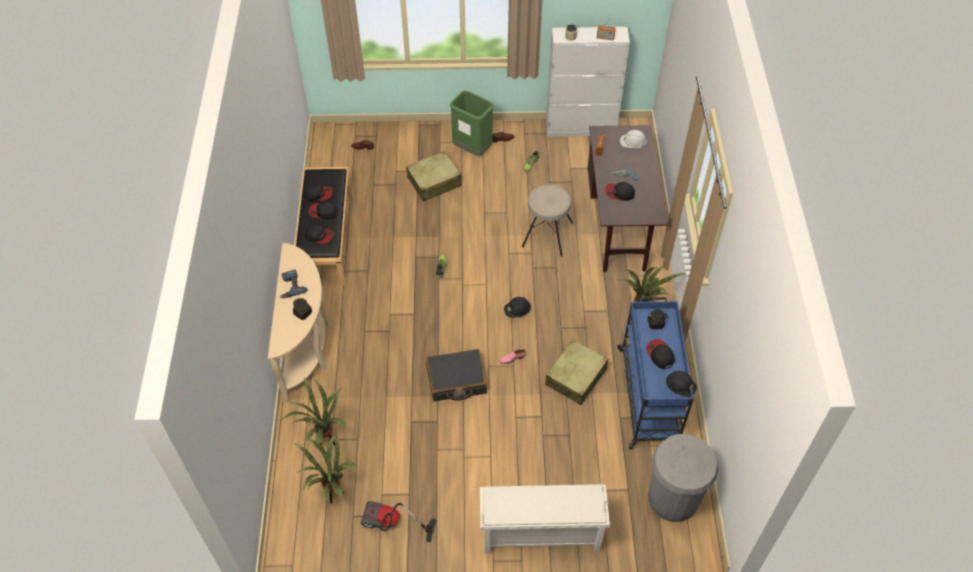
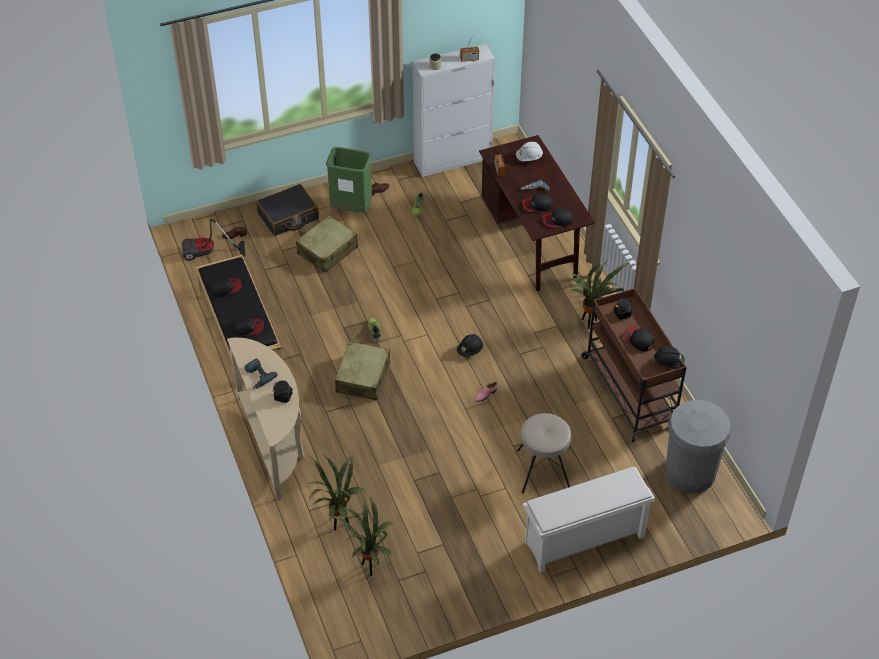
camera: 20 degrees left, 5 degrees down
cap [309,201,338,220] -> cap moved to [542,208,573,227]
vacuum cleaner [361,501,437,543] -> vacuum cleaner moved to [182,219,246,261]
black suitcase [426,349,487,401] -> black suitcase moved to [256,184,319,236]
beige stool [522,185,573,256] -> beige stool moved to [517,413,571,493]
beige suitcase [545,339,608,405] -> beige suitcase moved to [335,341,390,401]
blue cart [617,297,694,449] -> brown cart [581,288,687,442]

